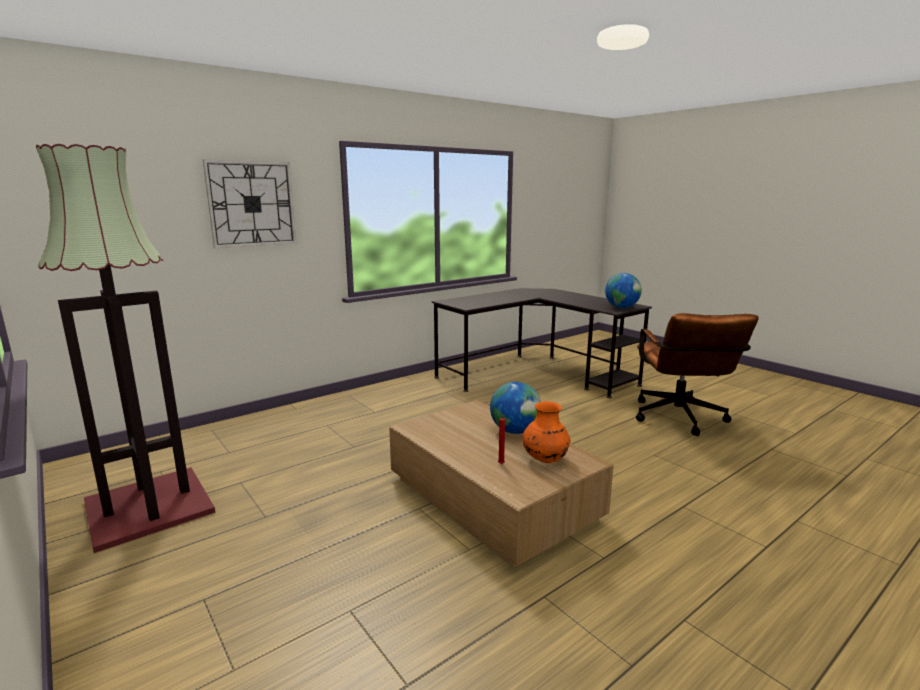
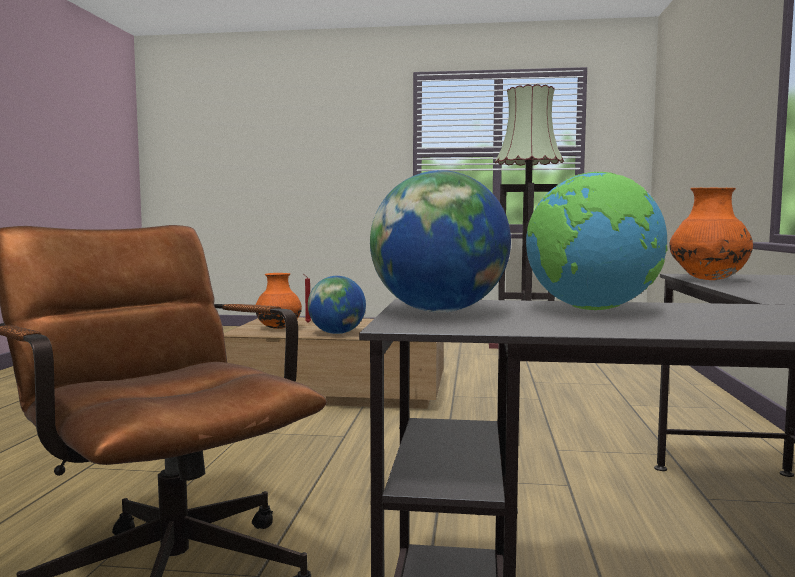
camera: 135 degrees right, 10 degrees down
wall clock [203,159,297,248] -> none
none -> globe [526,172,668,310]
none -> orange vase [669,188,753,280]

